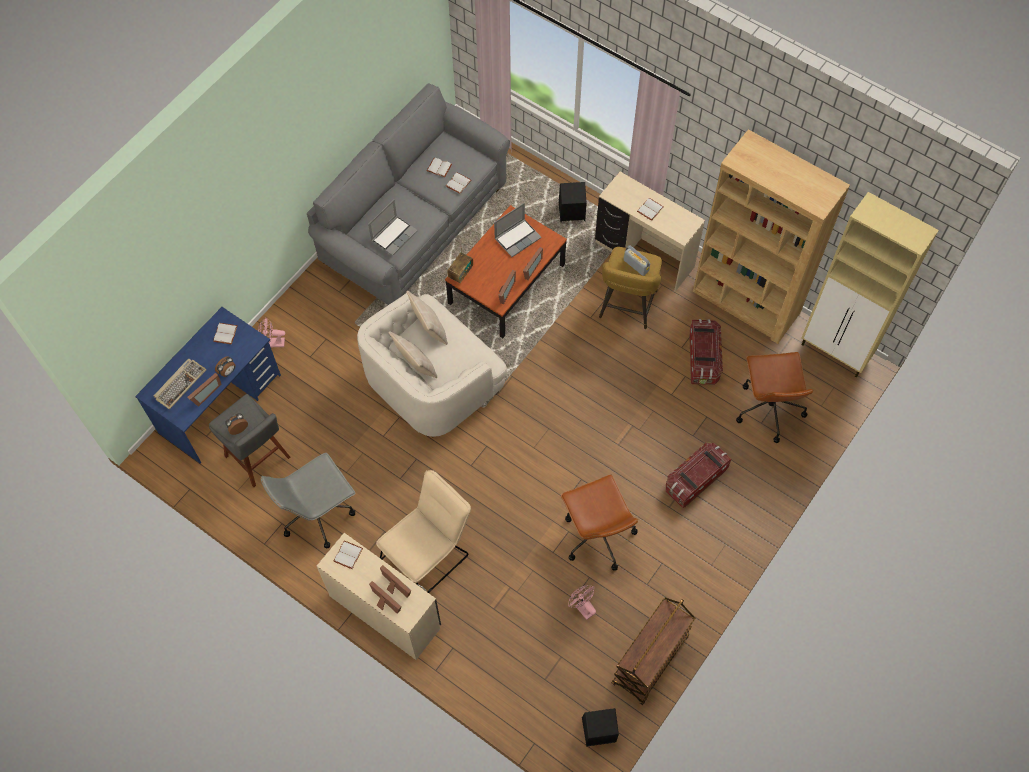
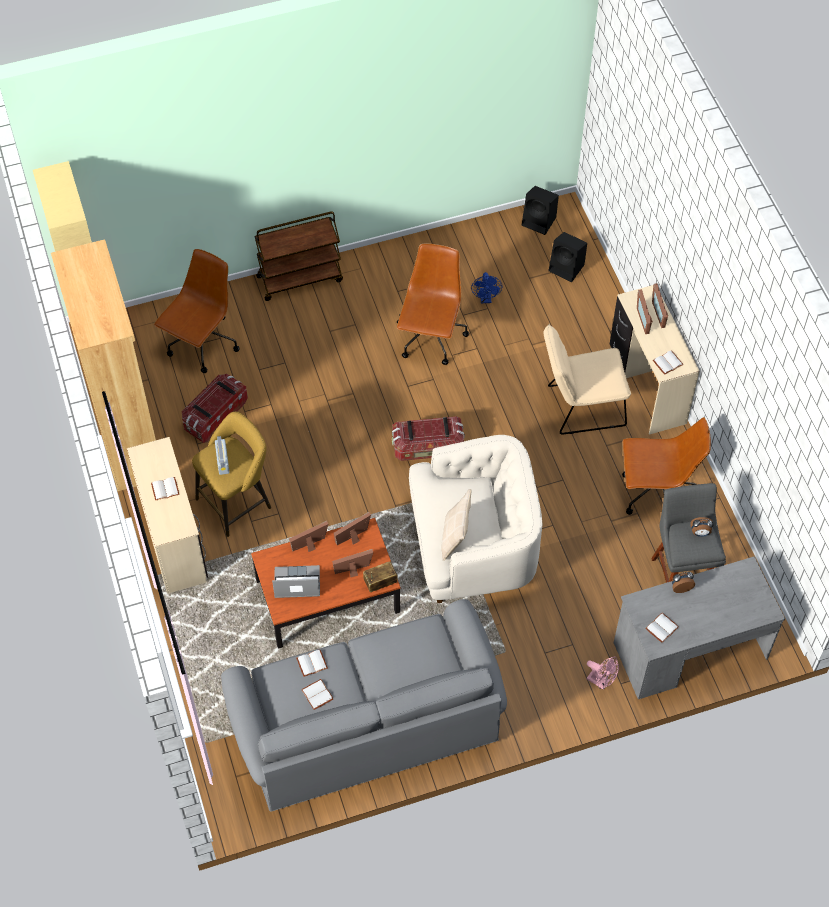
camera: 145 degrees left, 5 degrees down
blue desk [135,307,281,464] -> grey desk [614,556,785,699]
keyboard [154,359,207,410] -> none
picture frame [187,373,221,407] -> picture frame moved to [332,549,373,577]
grey office chair [261,453,356,548] -> brown office chair [622,417,711,515]
laptop [368,199,418,256] -> none
beige pillow [388,331,437,378] -> none
black speaker [559,182,587,222] -> black speaker moved to [548,232,587,282]
pink fan [568,585,596,620] -> blue fan [471,272,502,303]
brown cart [611,597,695,705] -> brown cart moved to [254,211,343,301]
storage box [666,443,731,508] -> storage box moved to [392,416,465,461]

